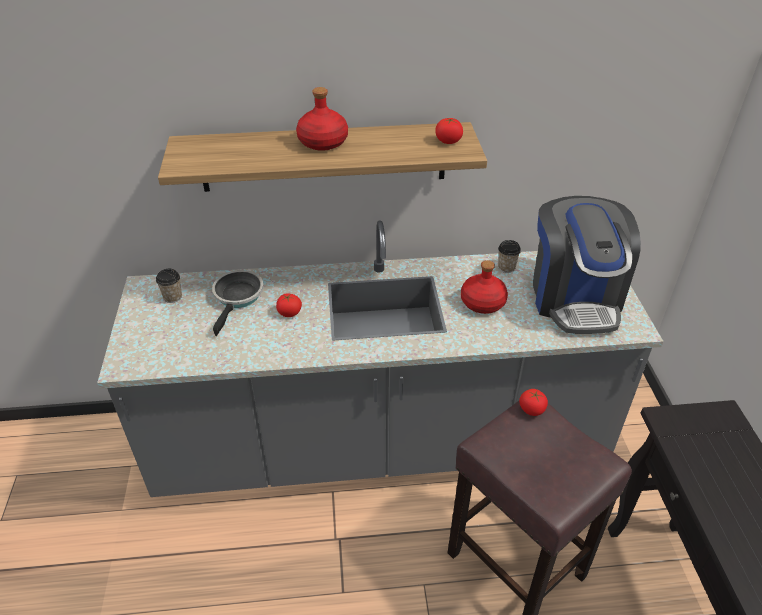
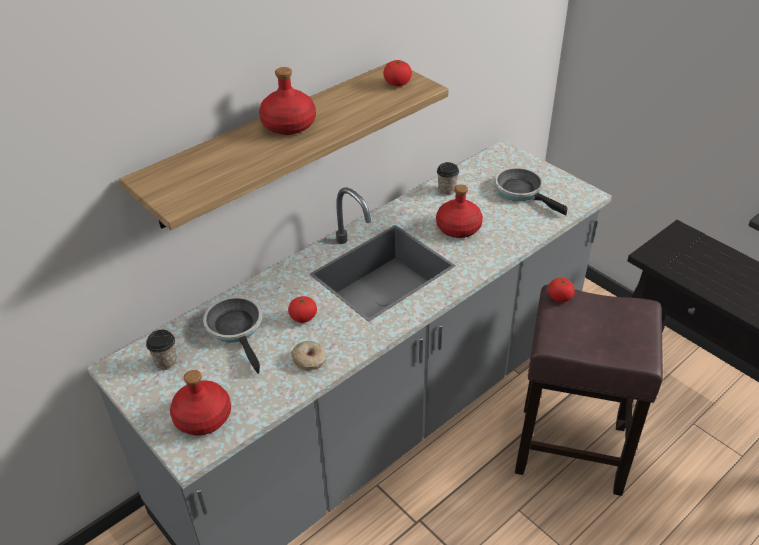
camera: 35 degrees left, 0 degrees up
coffee machine [533,196,641,334] -> frying pan [495,167,568,216]
none -> red bottle [170,370,231,435]
none -> donut [291,341,327,371]

